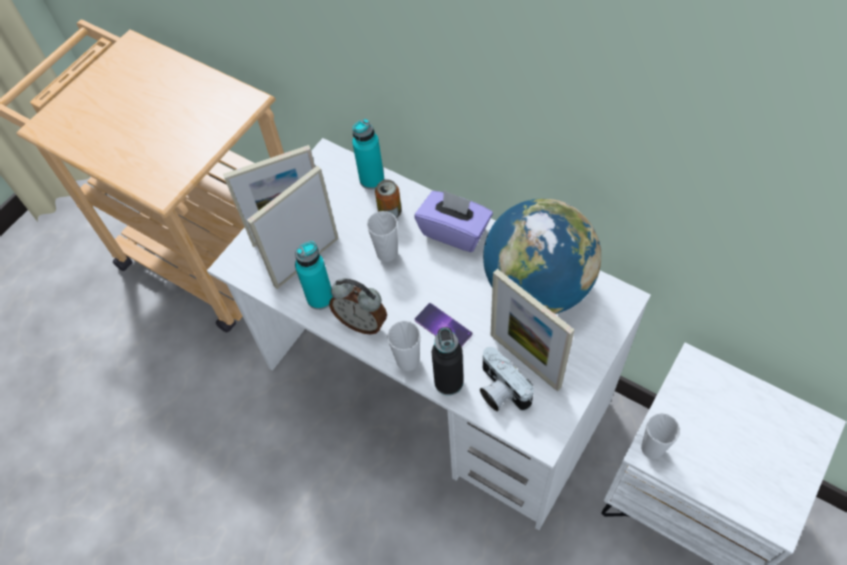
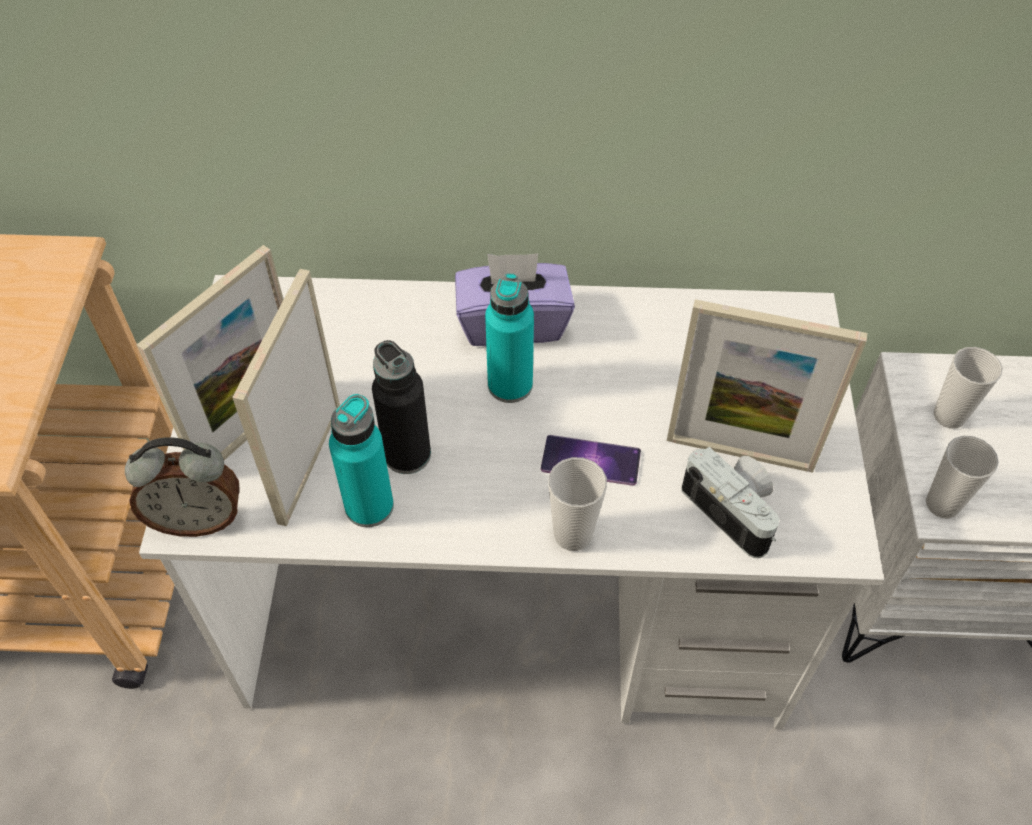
camera: 35 degrees left, 5 degrees down
alarm clock [329,278,387,334] -> alarm clock moved to [125,437,240,537]
turquoise bottle [352,119,384,189] -> turquoise bottle moved to [485,273,534,403]
cup [367,211,397,262] -> cup moved to [934,347,1003,429]
can [375,180,401,218] -> none
black bottle [432,327,463,396] -> black bottle moved to [372,340,431,474]
camera [480,347,534,411] -> camera turned 150 degrees counterclockwise [681,447,779,558]
globe [483,199,601,314] -> none

